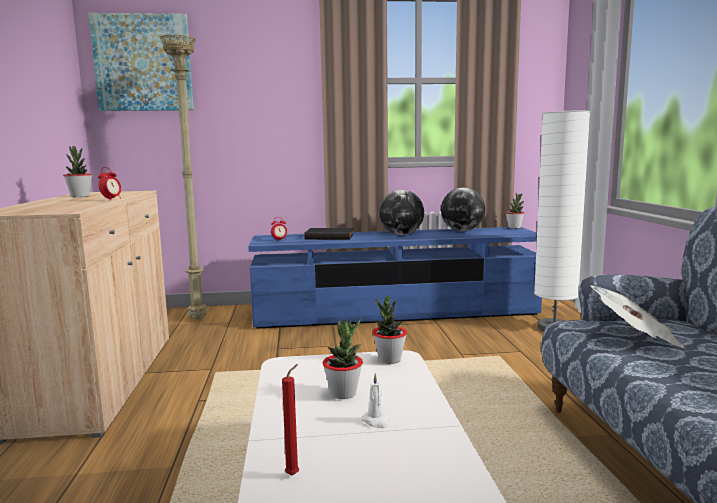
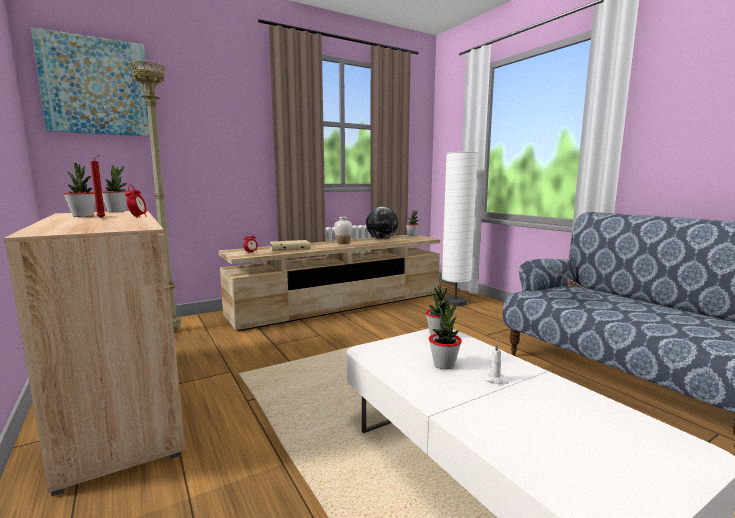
camera: 25 degrees left, 0 degrees up
blue tv stand [248,227,542,329] -> beige tv stand [219,235,440,331]
red candle [282,364,299,476] -> red candle moved to [90,155,106,218]
black book [304,228,354,240] -> beige book [270,240,311,251]
globe [379,190,424,235] -> white vase [334,217,353,244]
none -> potted plant [102,166,127,212]

